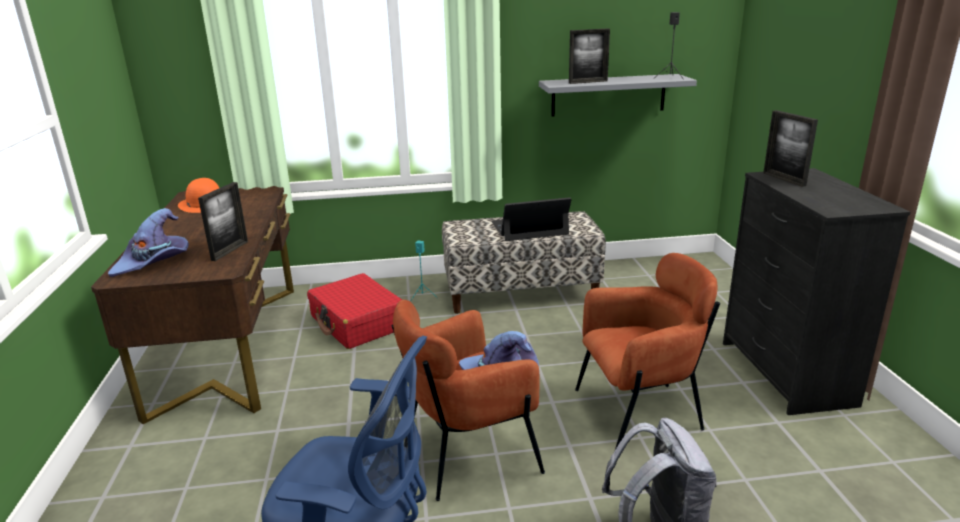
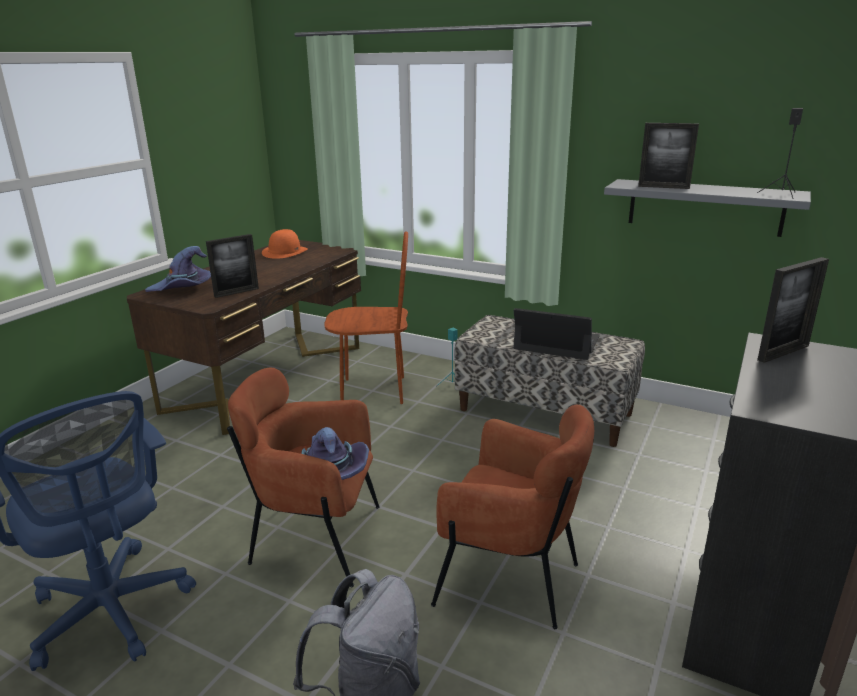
camera: 35 degrees right, 0 degrees up
red suitcase [307,273,402,349] -> brown chair [324,231,408,404]
picture frame [763,110,818,187] -> picture frame turned 135 degrees counterclockwise [757,257,829,363]

